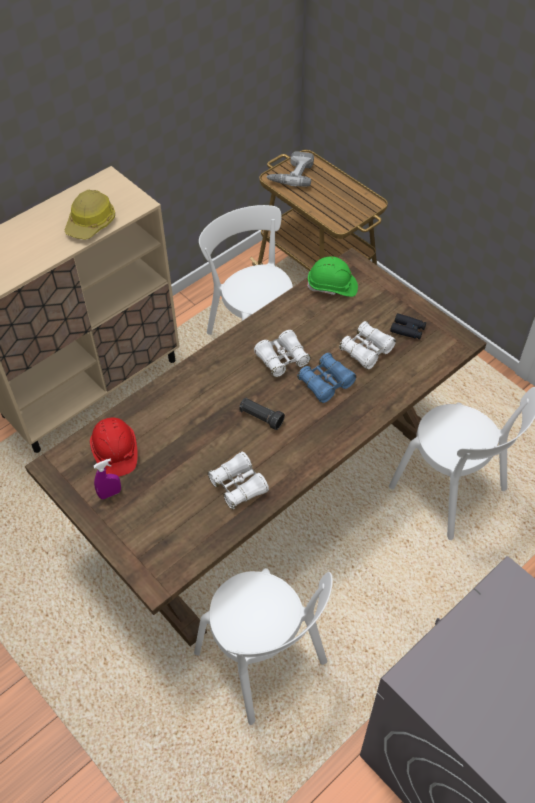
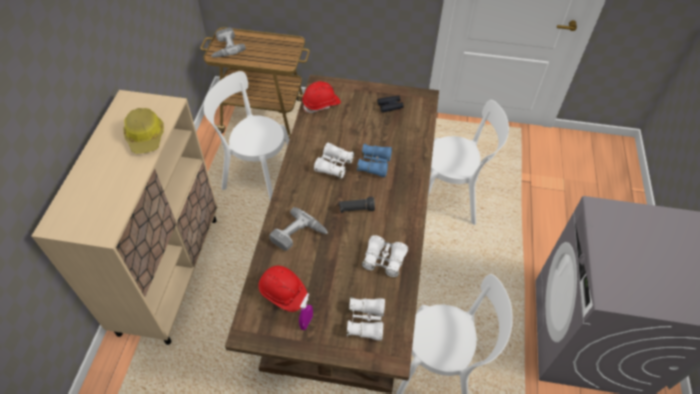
camera: 40 degrees left, 0 degrees up
green hard hat [307,256,358,297] -> red hard hat [302,81,341,113]
white binoculars [339,321,396,370] -> white binoculars moved to [347,297,385,341]
none -> power drill [269,207,328,251]

